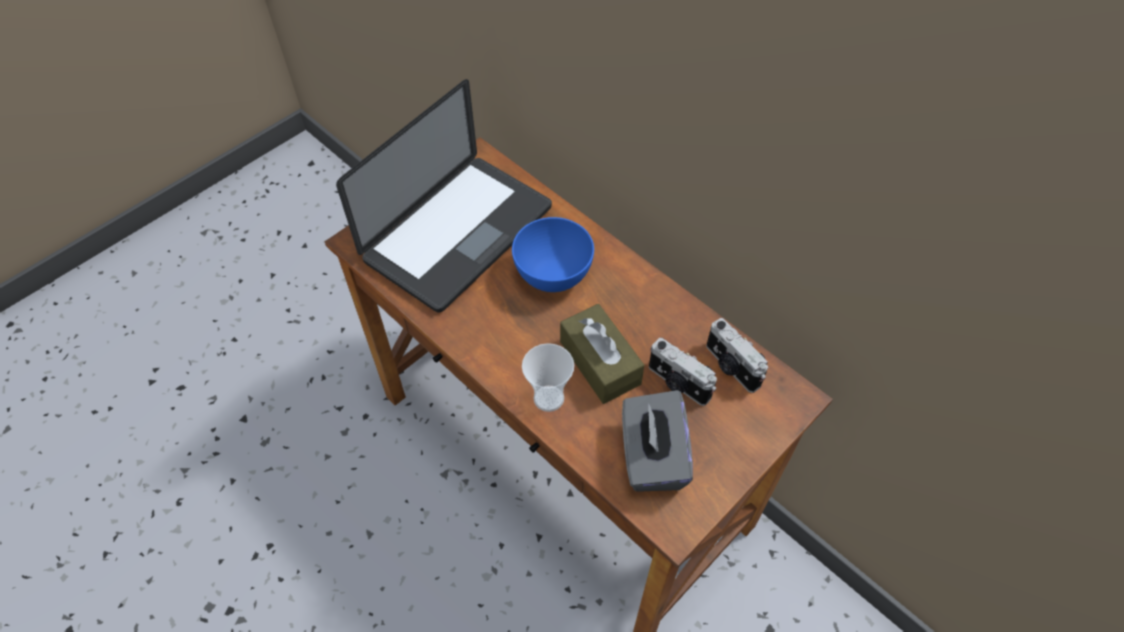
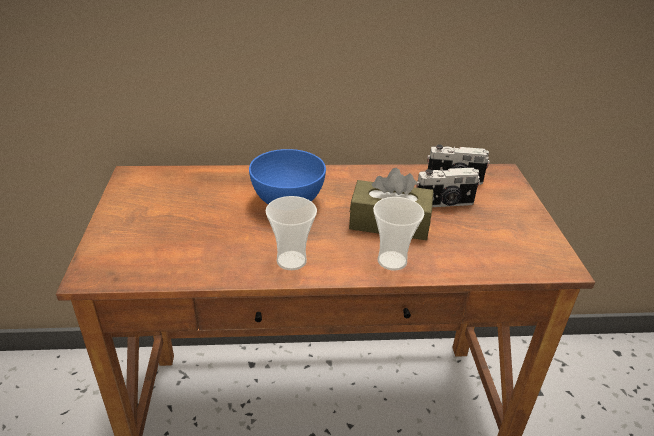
camera: 50 degrees left, 20 degrees down
laptop [336,79,552,312] -> none
grey tissue box [622,390,693,492] -> none
none -> cup [266,196,317,270]

